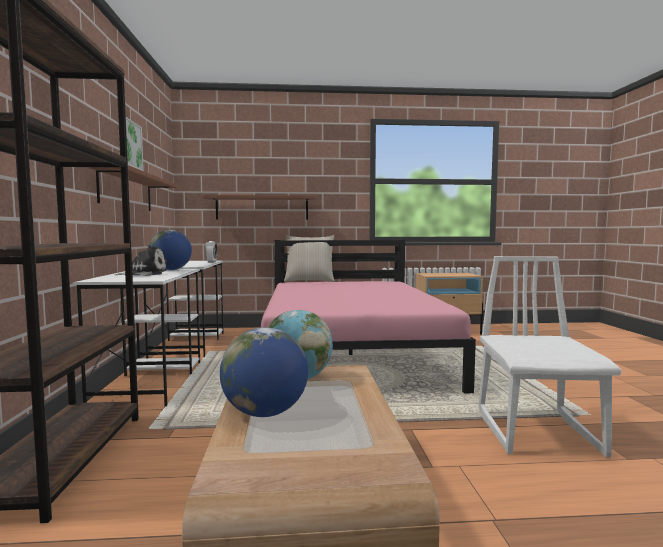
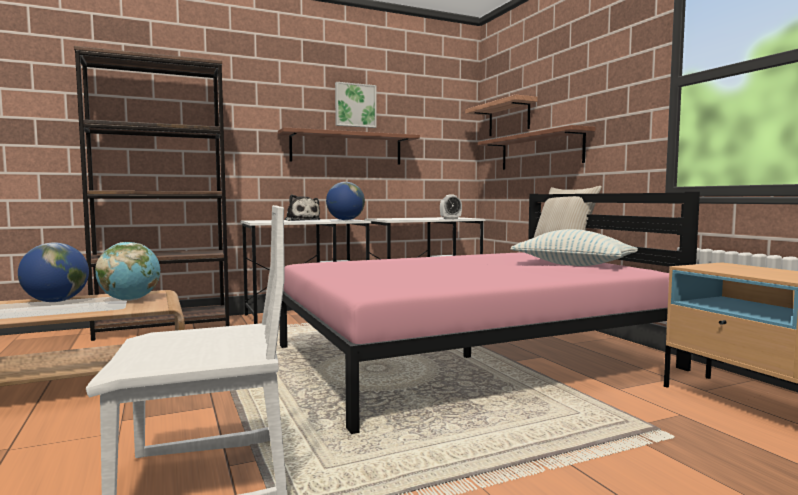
camera: 70 degrees right, 0 degrees up
none -> shelf [465,95,538,136]
none -> pillow [510,229,638,266]

